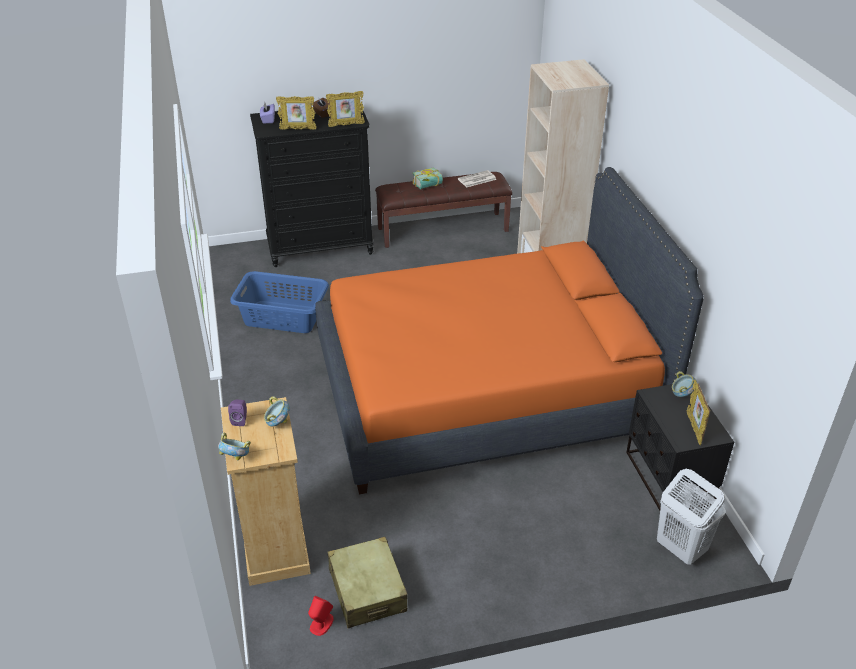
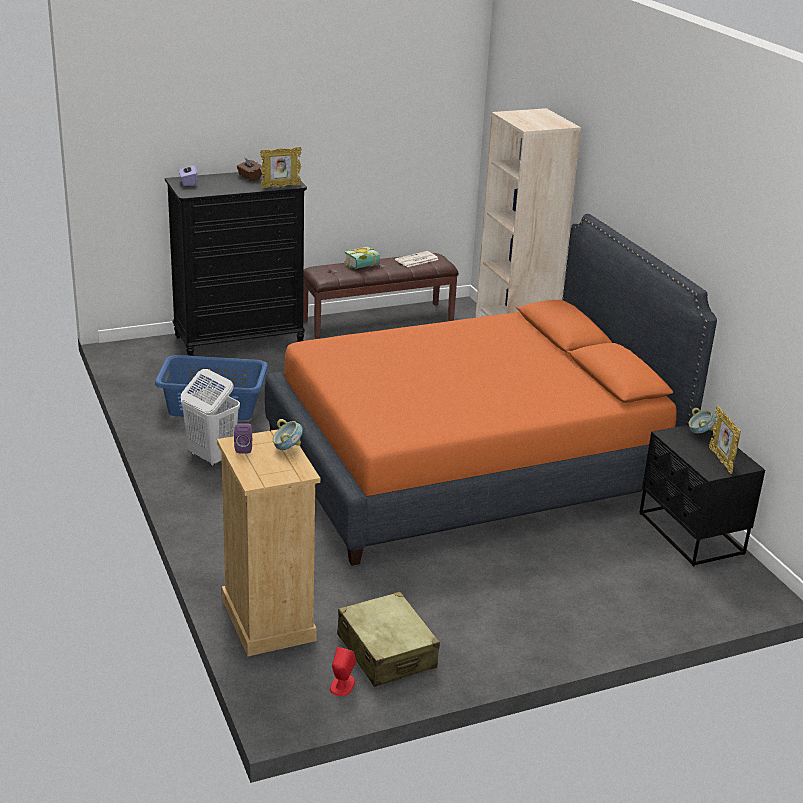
camera: 10 degrees left, 10 degrees down
bowl [218,432,251,460] -> none
picture frame [276,96,317,129] -> none
white laundry basket [657,469,725,565] -> white laundry basket moved to [181,369,240,466]

